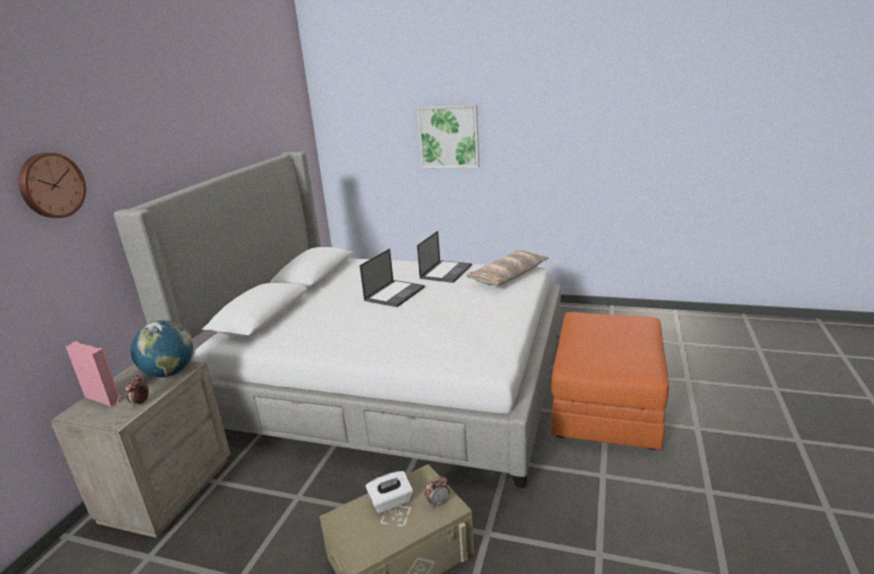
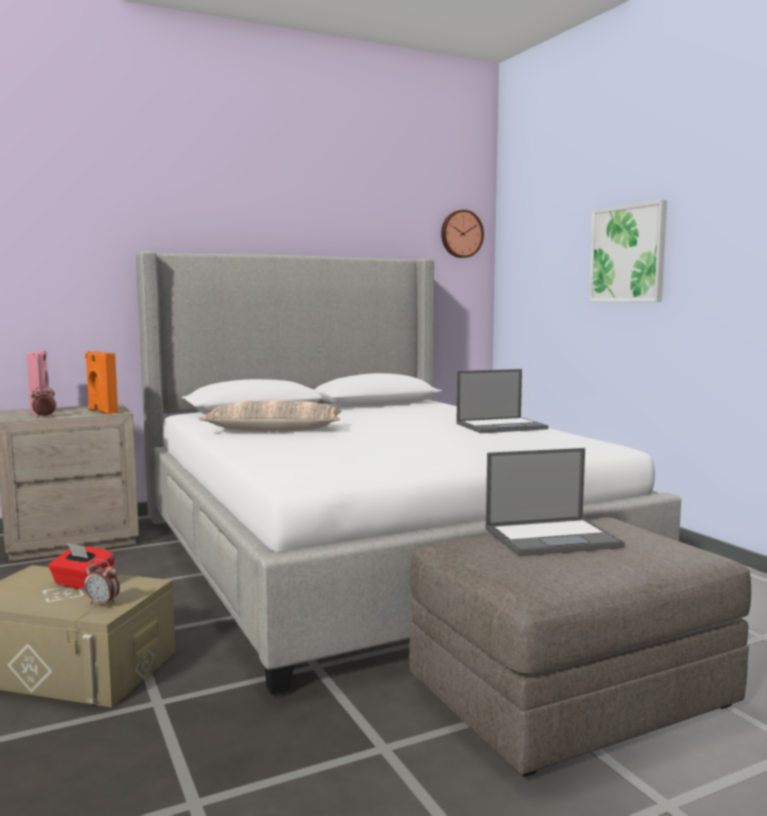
camera: 45 degrees right, 15 degrees down
wall clock [19,152,86,218] -> wall clock moved to [441,210,484,258]
globe [130,320,194,377] -> orange speaker [85,351,118,414]
laptop [359,248,425,307] -> laptop moved to [486,448,625,556]
white tissue box [365,471,413,514] -> red tissue box [48,542,115,590]
pillow [466,250,549,286] -> pillow moved to [199,401,342,432]
orange ottoman [551,312,669,450] -> grey ottoman [409,517,751,777]

